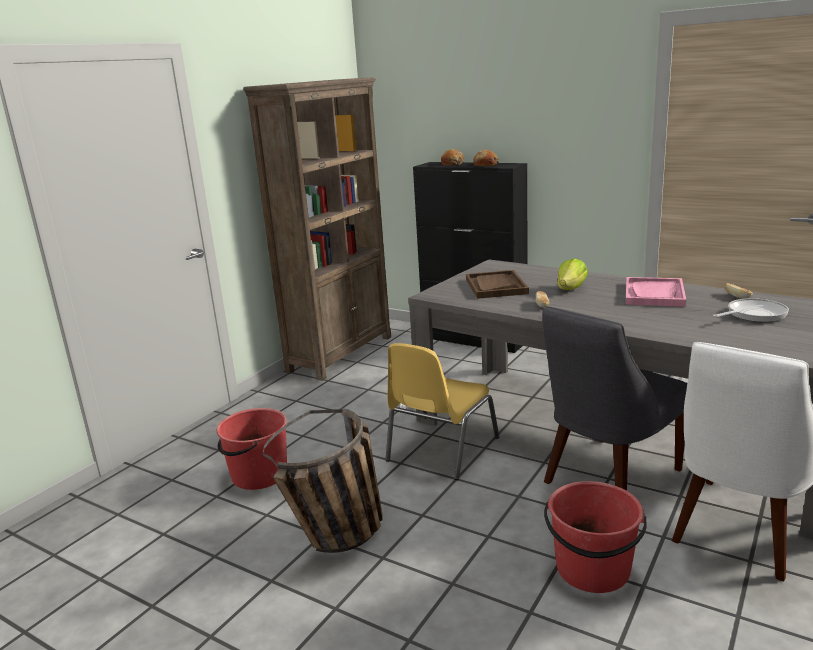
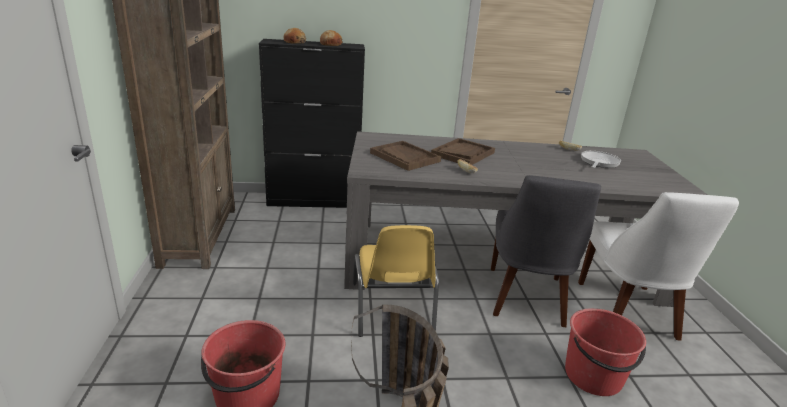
camera: 40 degrees left, 5 degrees up
lettuce [557,258,588,290] -> brown tray [431,138,495,165]
pink tray [625,277,686,307] -> none

